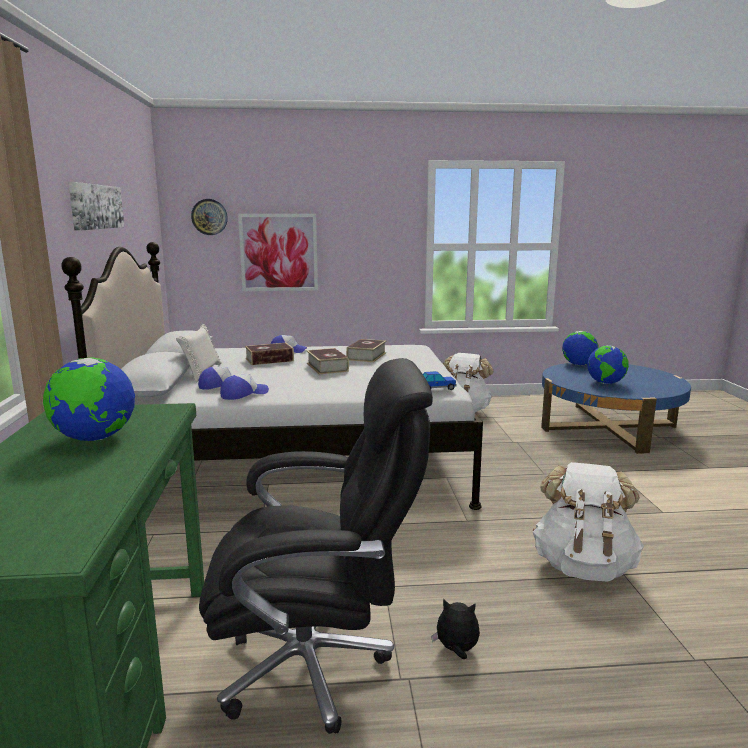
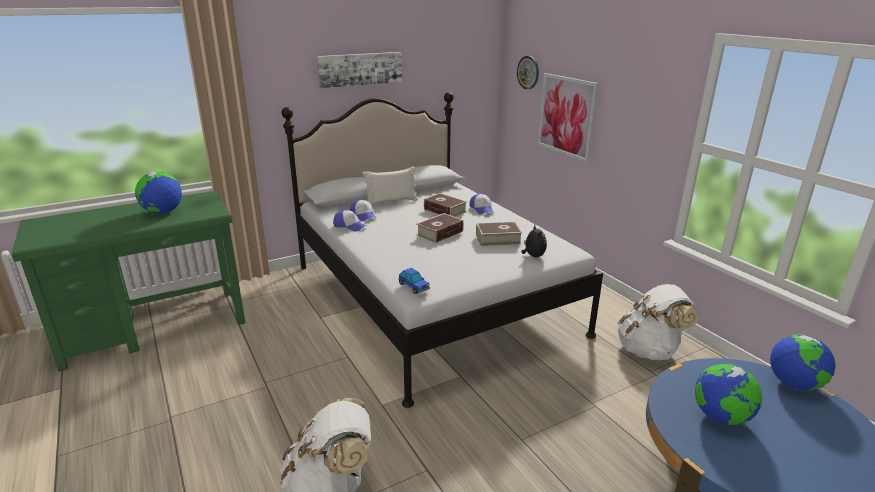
camera: 65 degrees right, 10 degrees up
black office chair [199,358,433,734] -> none
plush toy [431,598,480,659] -> plush toy moved to [521,225,547,257]

